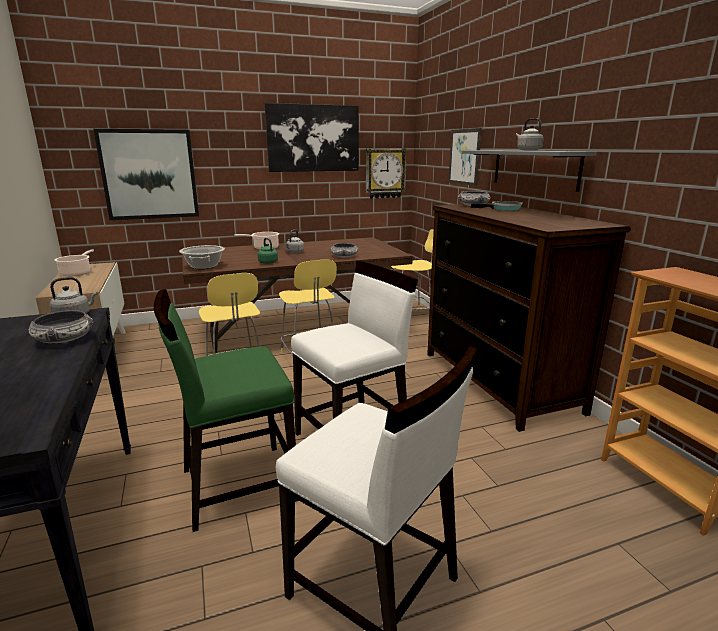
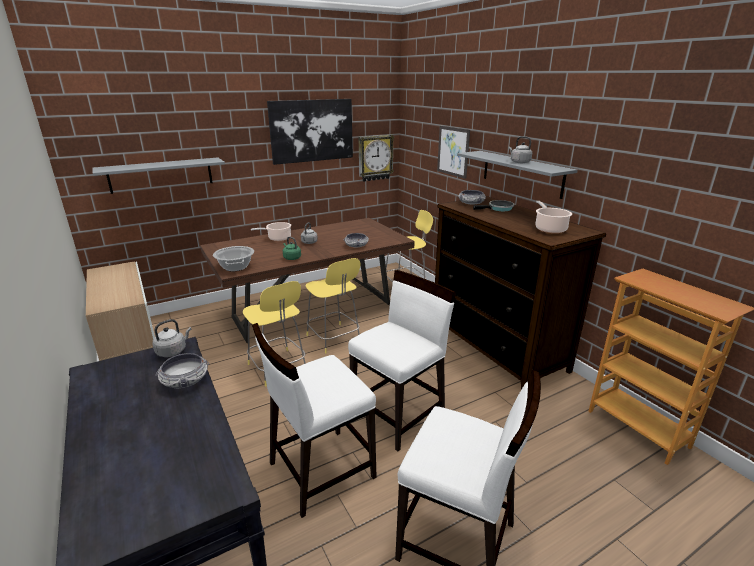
camera: 10 degrees left, 5 degrees up
cooking pot [55,250,94,277] -> cooking pot moved to [535,201,572,233]
picture [93,129,199,220] -> grey shelf [92,157,225,194]
green chair [154,289,299,532] -> white chair [252,323,377,518]

